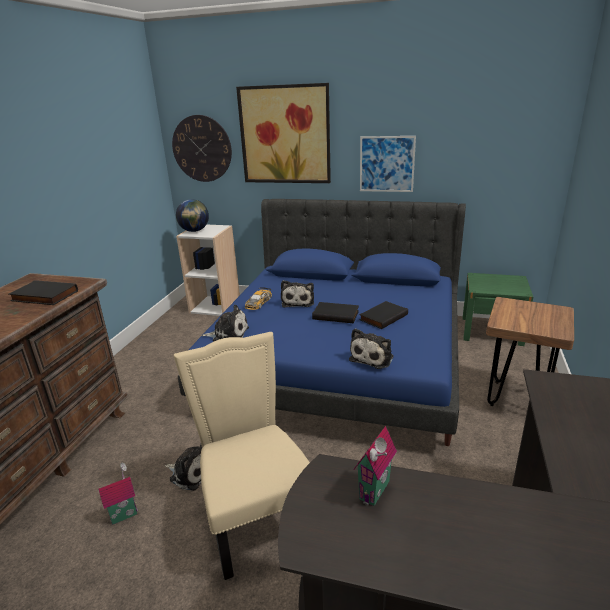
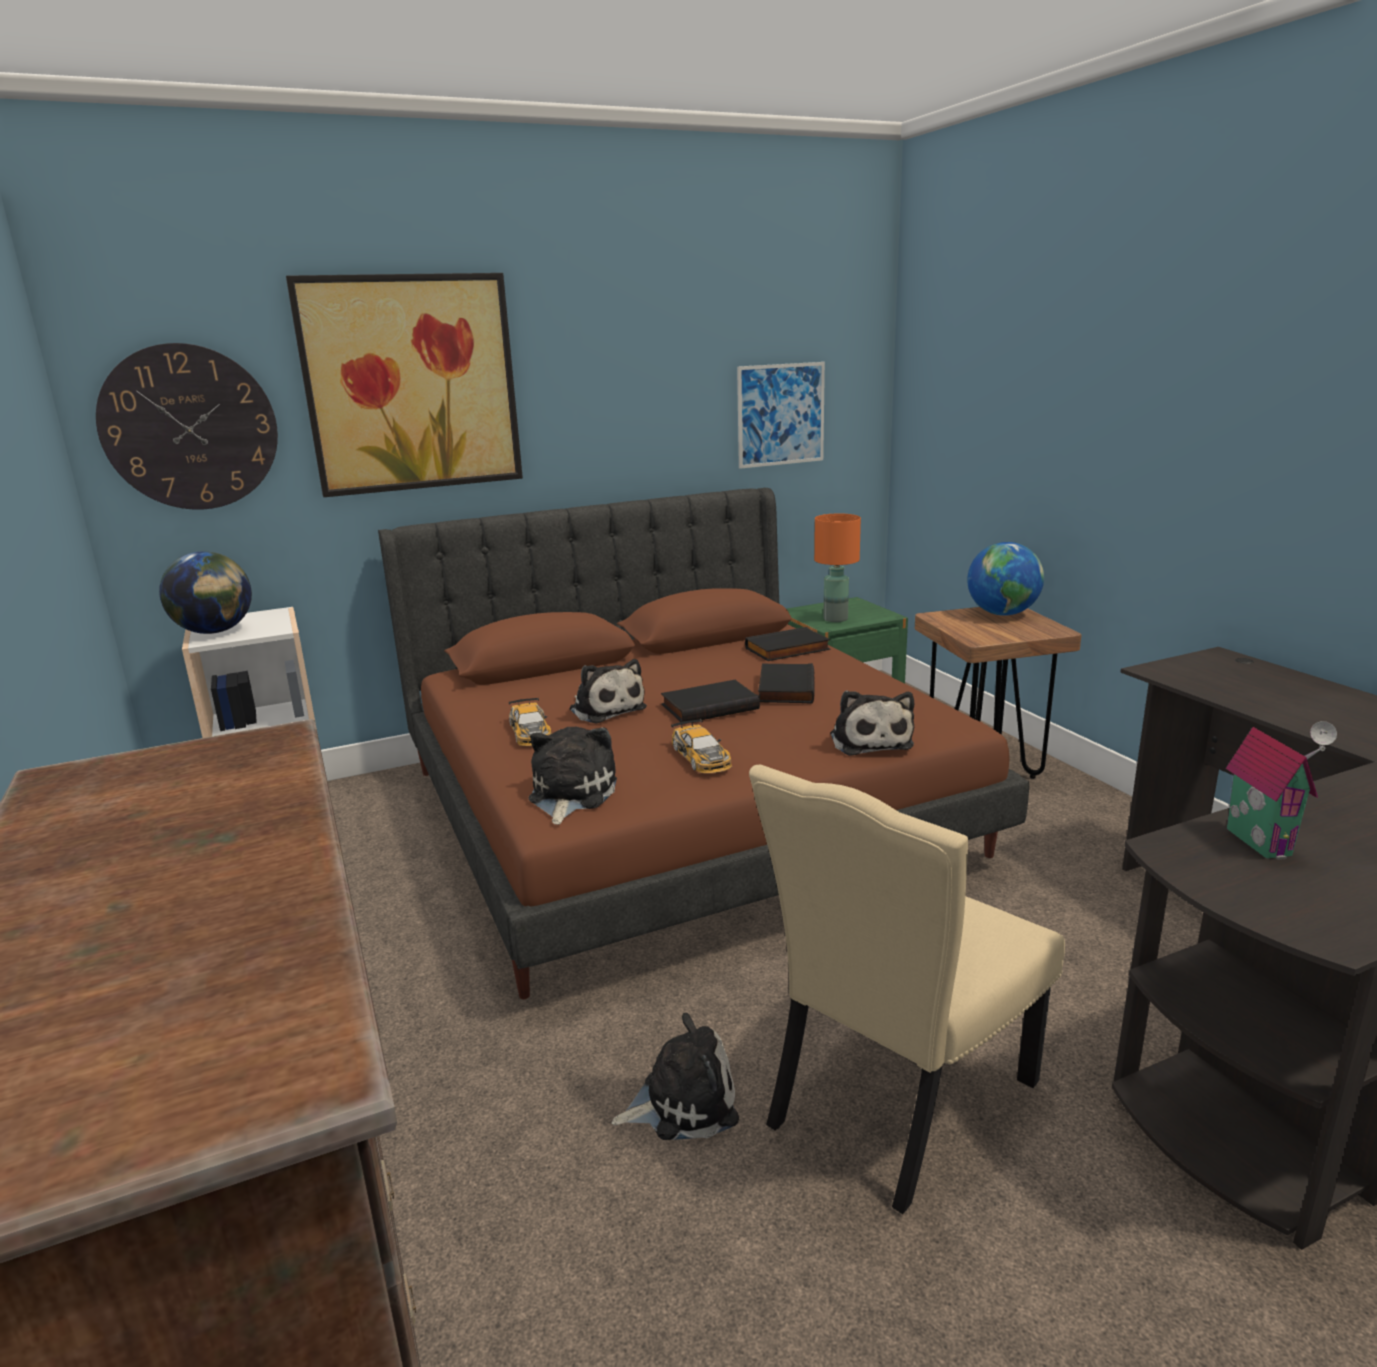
camera: 40 degrees left, 5 degrees down
black book [8,280,78,305] -> black book moved to [745,627,830,661]
toy house [98,463,138,525] -> none
beige chair [174,332,310,580] -> beige chair turned 75 degrees counterclockwise [749,765,1065,1214]
blue bed [178,199,466,446] -> brown bed [378,488,1029,999]
plush toy [201,305,249,342] -> plush toy turned 45 degrees counterclockwise [529,726,617,825]
picture [360,136,416,192] -> picture moved to [737,362,825,469]
none -> toy car [671,719,732,773]
none -> orange table lamp [814,513,861,622]
none -> globe [967,542,1044,616]

